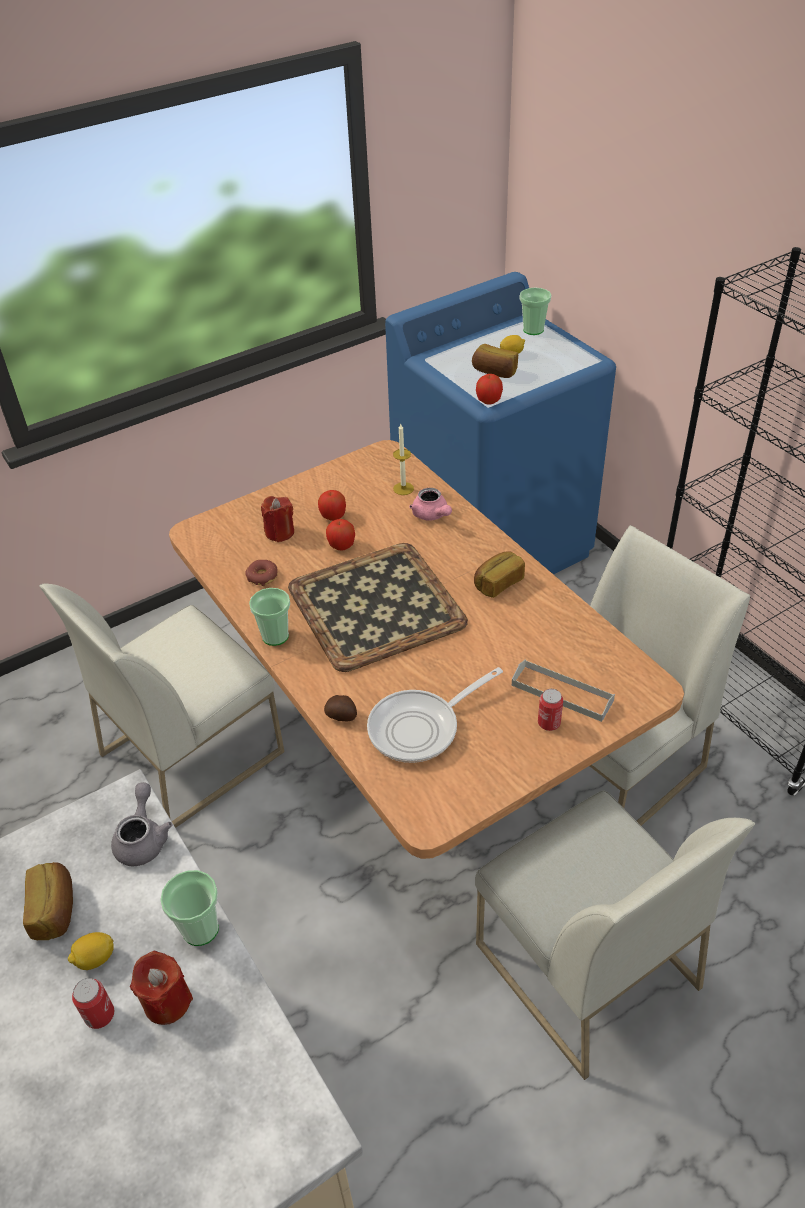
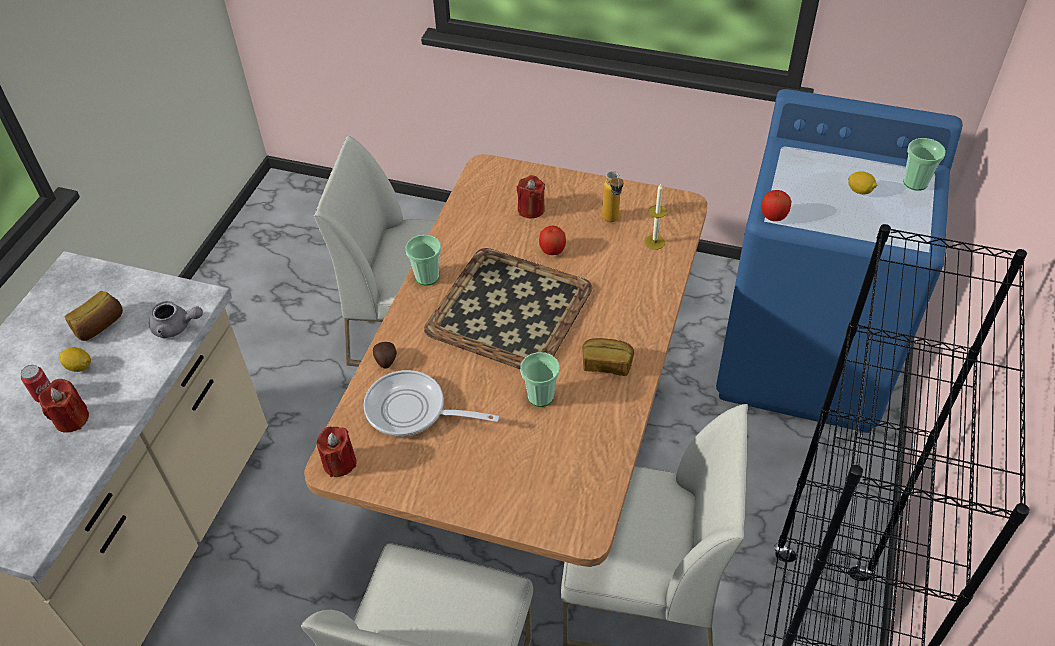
camera: 50 degrees right, 5 degrees up
grey teapot [111,782,172,867] -> grey teapot turned 45 degrees clockwise [149,301,203,339]
cup [160,870,219,946] -> cup moved to [520,352,560,407]
donut [245,560,278,586] -> none
apple [318,490,346,521] -> none
pink teapot [409,488,452,521] -> none
bread [472,344,518,378] -> none
grey tray [512,659,615,722] -> none
can [538,689,563,731] -> none
none -> red candle [316,427,356,477]
none -> bottle [602,171,623,222]

